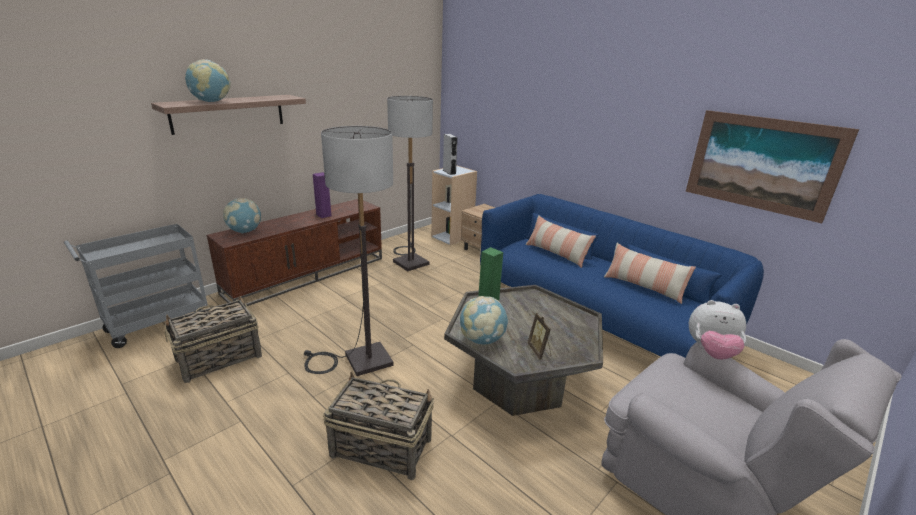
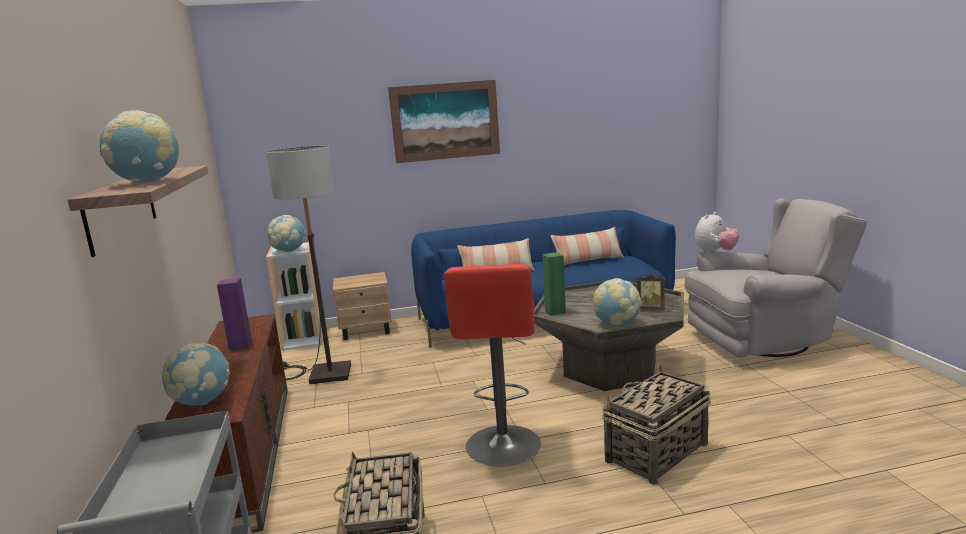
camera: 55 degrees left, 10 degrees down
floor lamp [304,126,394,376] -> red stool [444,264,541,466]
grey speaker [443,134,457,175] -> globe [267,215,306,252]
picture [686,110,859,223] -> picture moved to [388,80,500,163]

